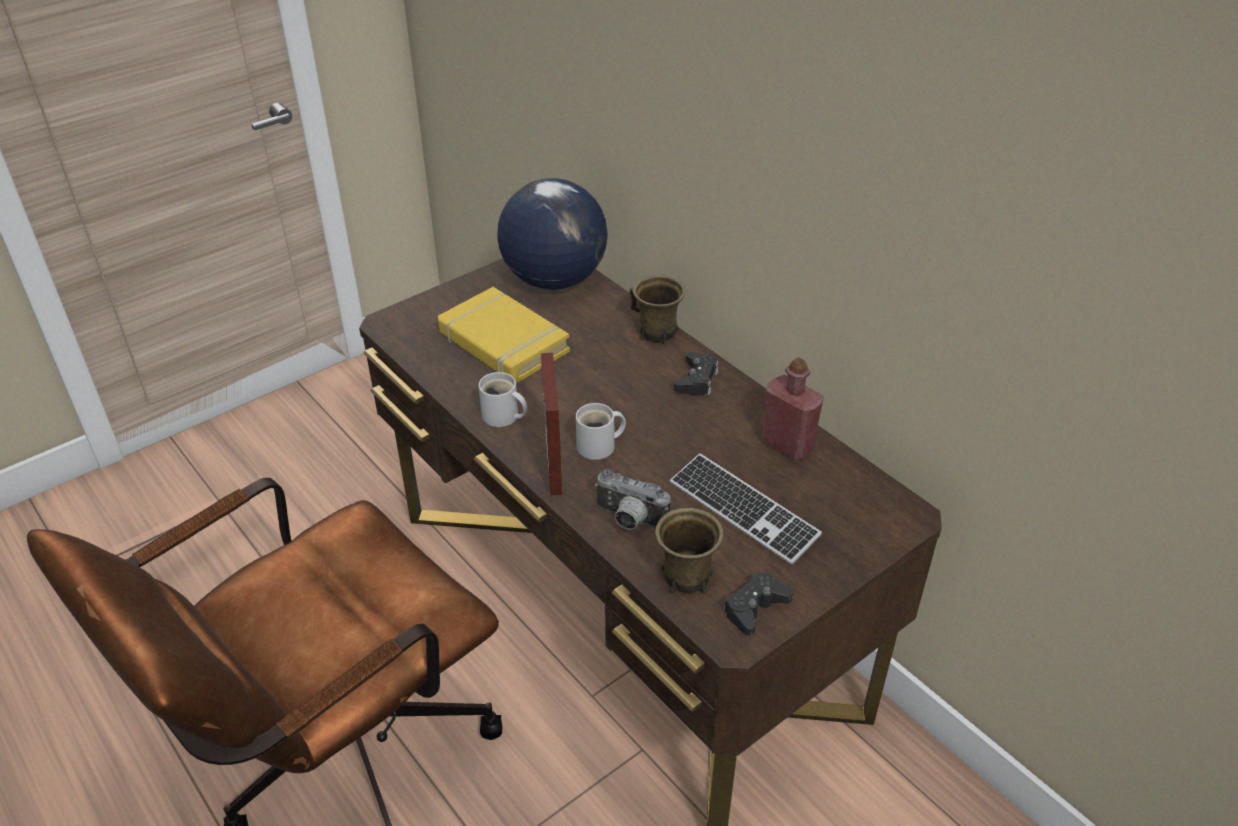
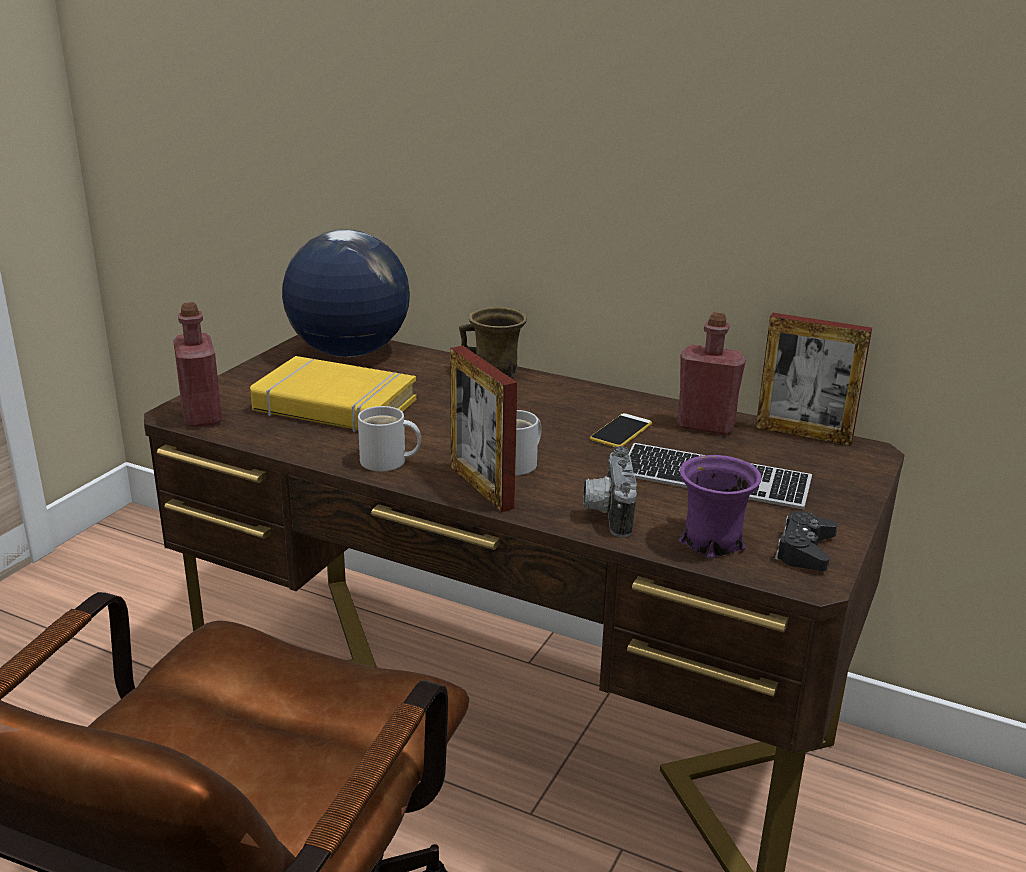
camera: 25 degrees left, 15 degrees down
camera [595,468,671,530] -> camera turned 90 degrees clockwise [583,446,637,537]
brown mug [655,508,723,593] -> purple mug [679,455,762,558]
black game controller [674,352,718,396] -> none
none -> red bottle [173,302,222,427]
none -> phone [590,413,652,447]
none -> picture frame [756,313,872,446]

